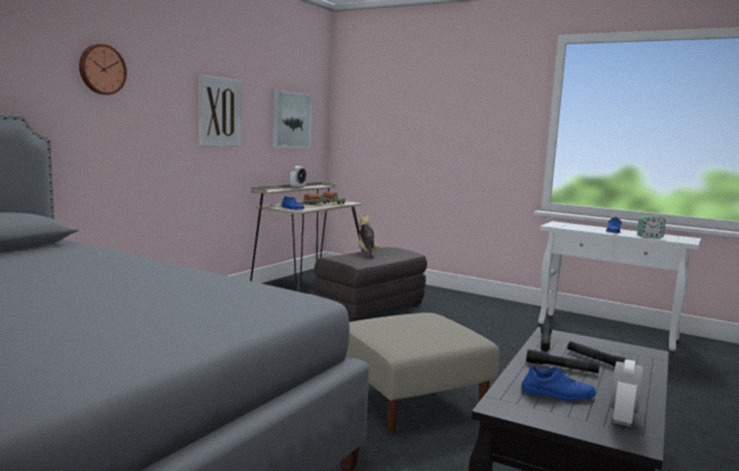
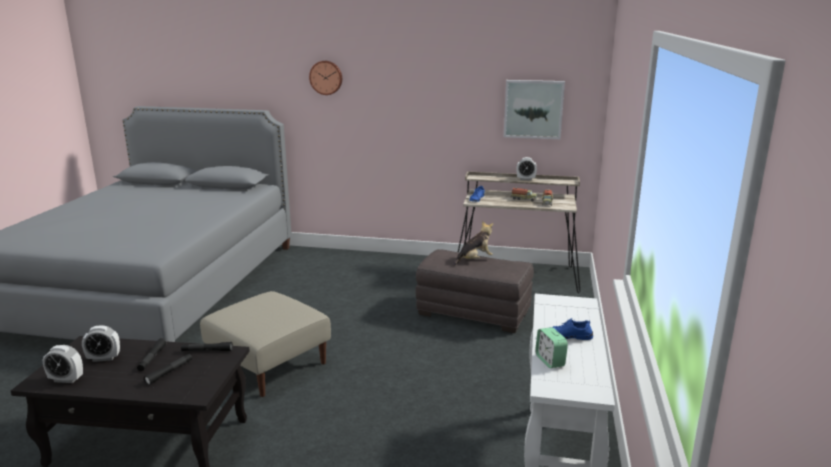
camera: 70 degrees right, 10 degrees up
picture [199,75,242,147] -> none
blue shoe [521,366,596,401] -> alarm clock [82,325,120,362]

